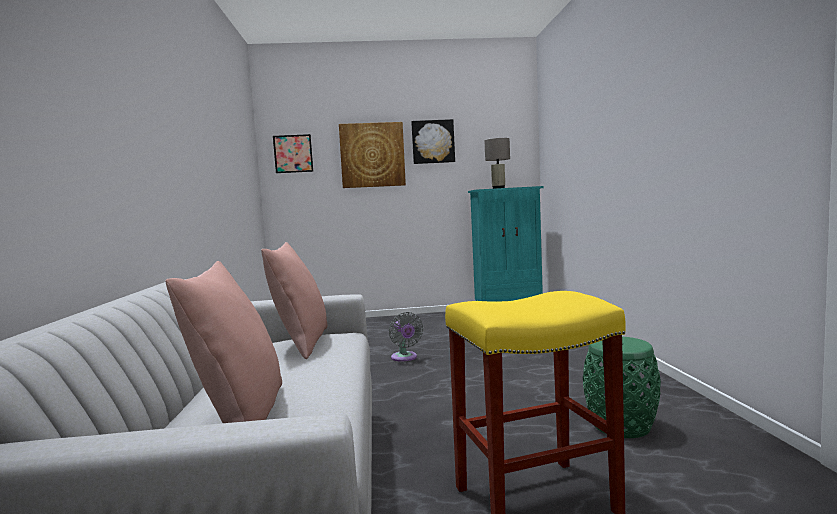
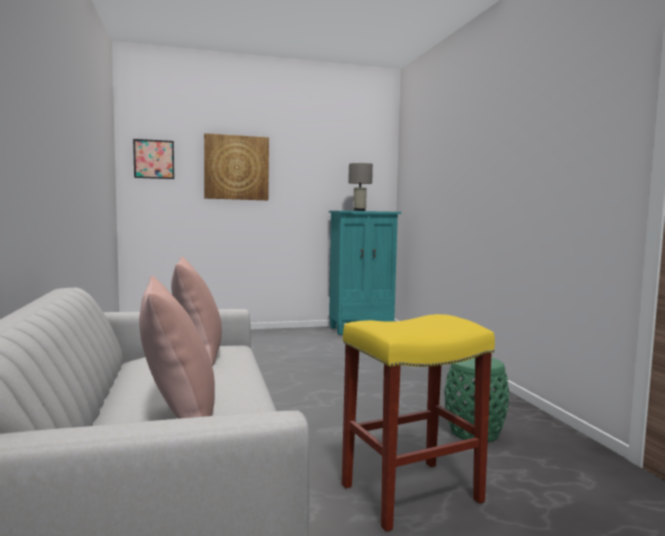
camera: 10 degrees left, 0 degrees up
grey fan [389,312,423,362] -> none
picture [411,119,455,164] -> none

